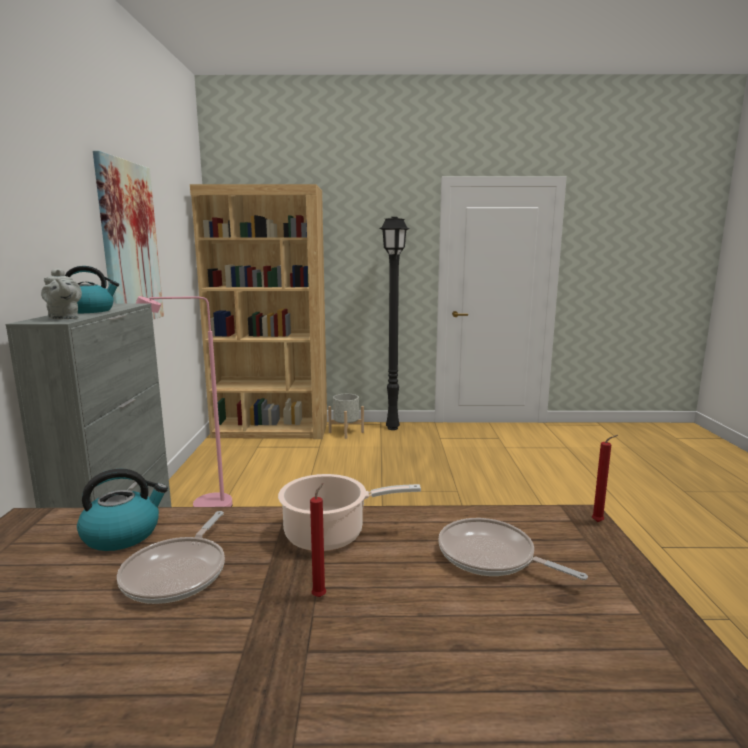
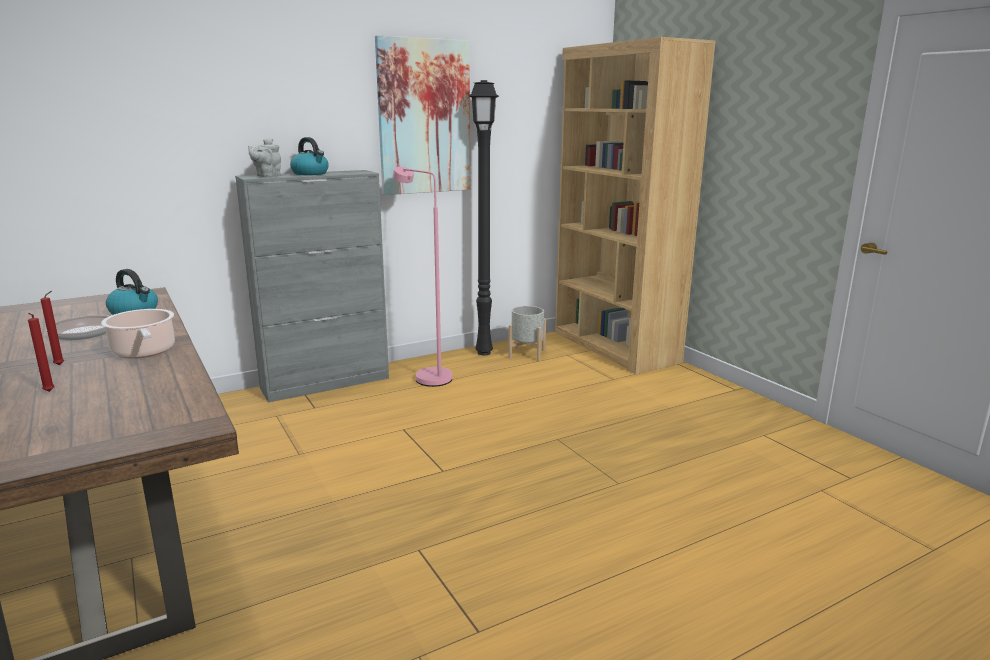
camera: 60 degrees right, 5 degrees up
grey planter [328,394,364,439] -> grey planter moved to [508,306,546,361]
black floor lamp [379,217,409,430] -> black floor lamp moved to [469,80,499,355]
frying pan [438,518,588,580] -> none
red candle [592,435,618,522] -> red candle moved to [28,313,55,392]

